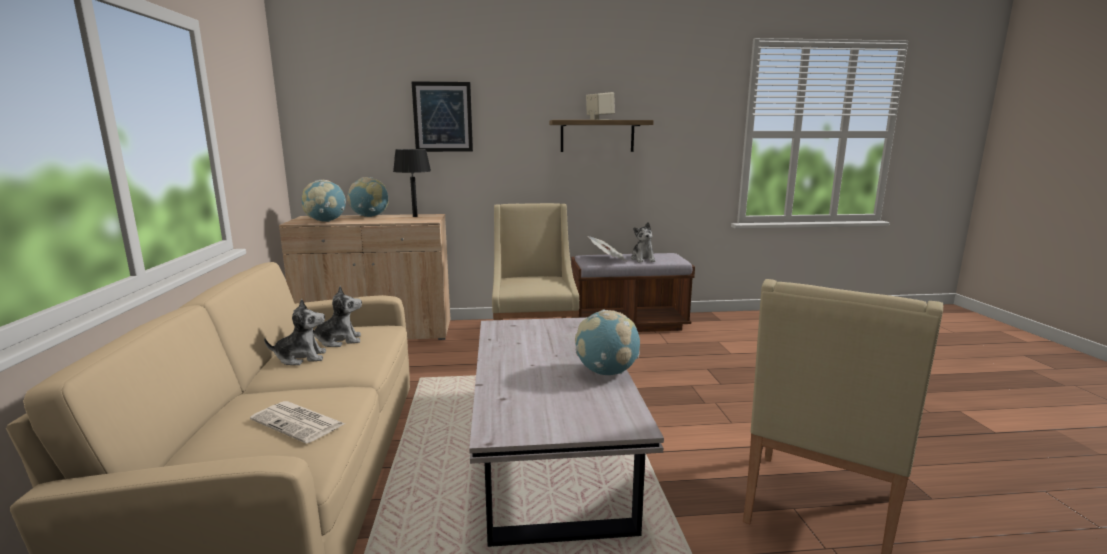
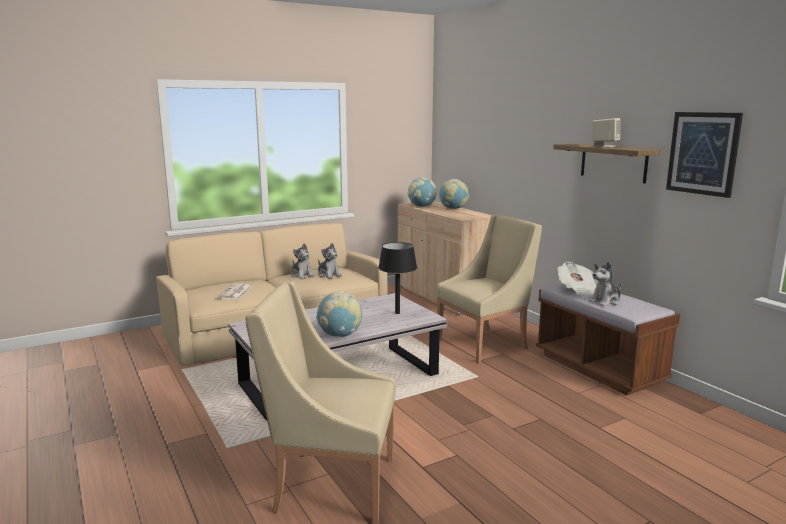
camera: 65 degrees right, 0 degrees up
black table lamp [393,149,431,217] -> black table lamp moved to [378,242,417,314]
picture [411,81,473,152] -> picture moved to [666,112,743,198]

